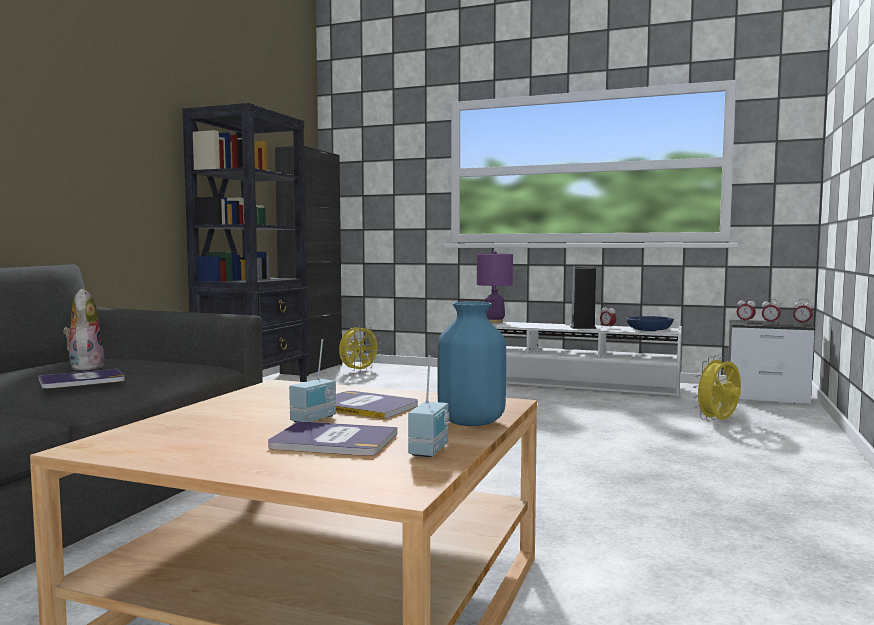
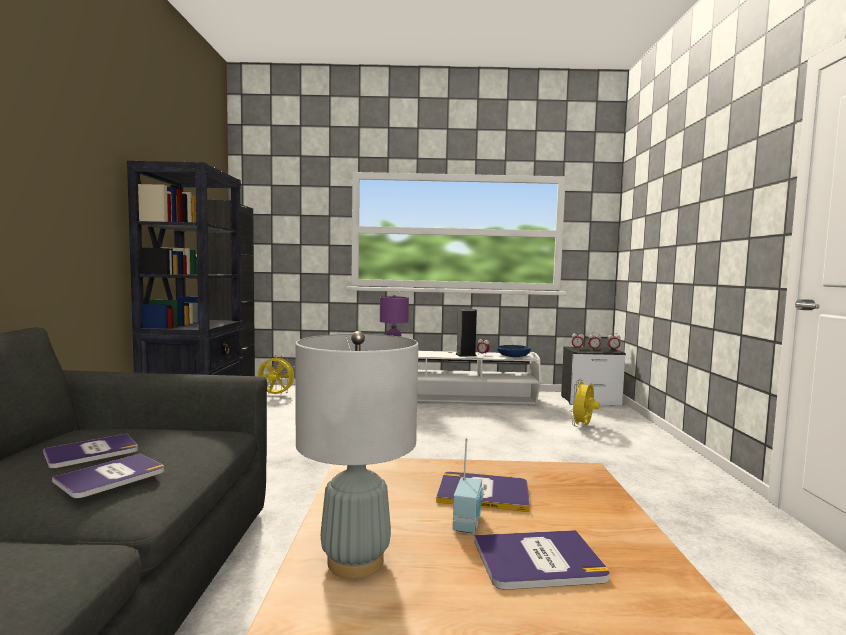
camera: 20 degrees left, 0 degrees up
plush toy [63,289,105,370] -> book [43,434,138,468]
yellow fan [339,325,381,373] -> yellow fan turned 105 degrees counterclockwise [258,355,296,395]
radio [408,355,450,457] -> none
blue vase [437,302,506,426] -> none
none -> grey table lamp [295,331,418,578]

